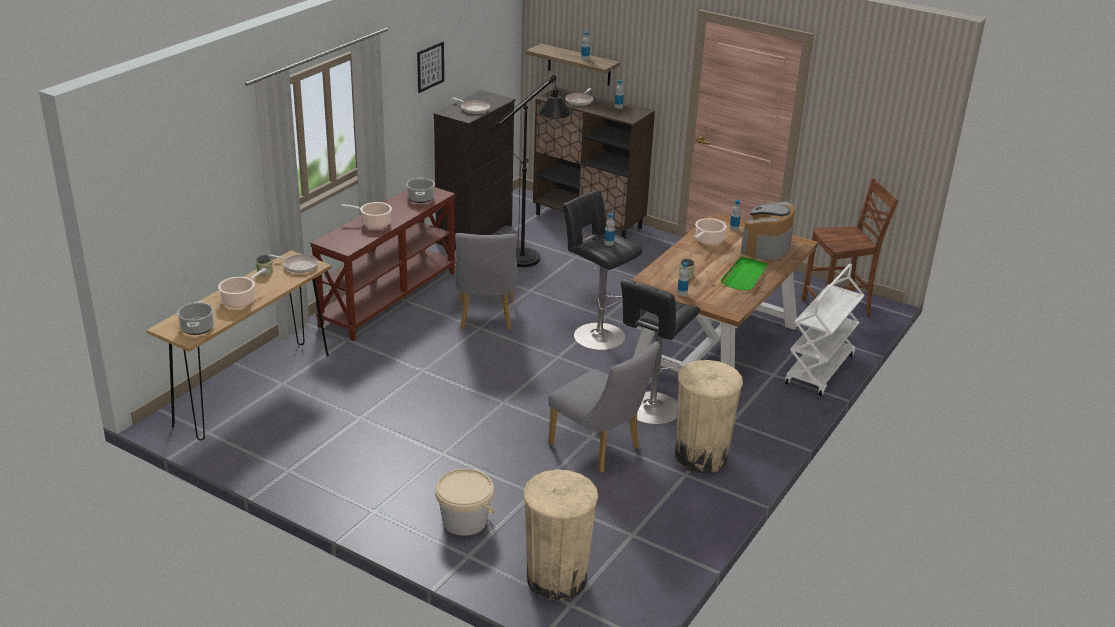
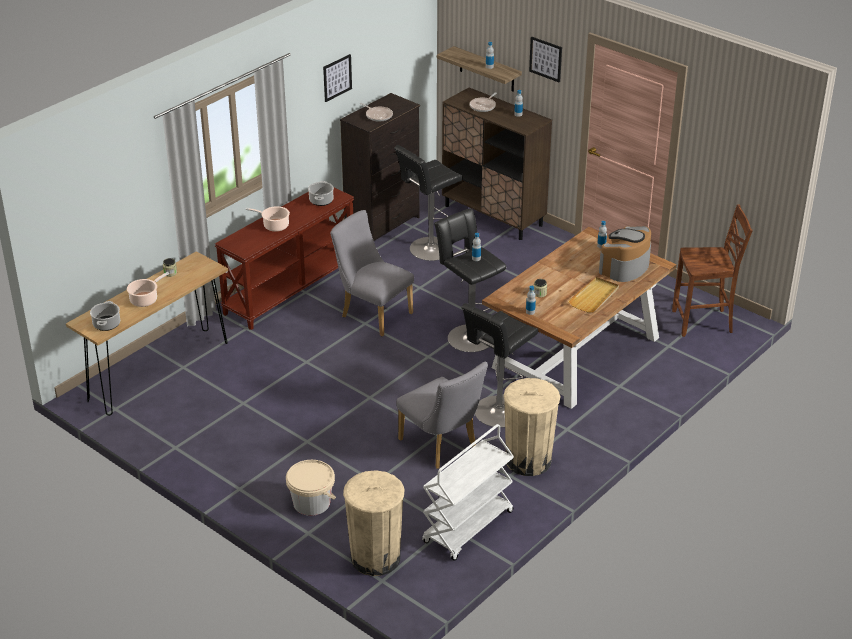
camera: 10 degrees right, 5 degrees up
frying pan [269,254,318,273] -> none
grey chair [455,233,517,330] -> grey chair turned 120 degrees clockwise [330,210,414,337]
black floor lamp [492,75,572,267] -> black stool [394,145,463,261]
cooking pot [695,218,727,245] -> none
green tray [721,256,768,291] -> beige tray [568,277,619,313]
white cart [785,263,865,396] -> white cart moved to [422,424,514,561]
none -> picture [529,37,562,83]

